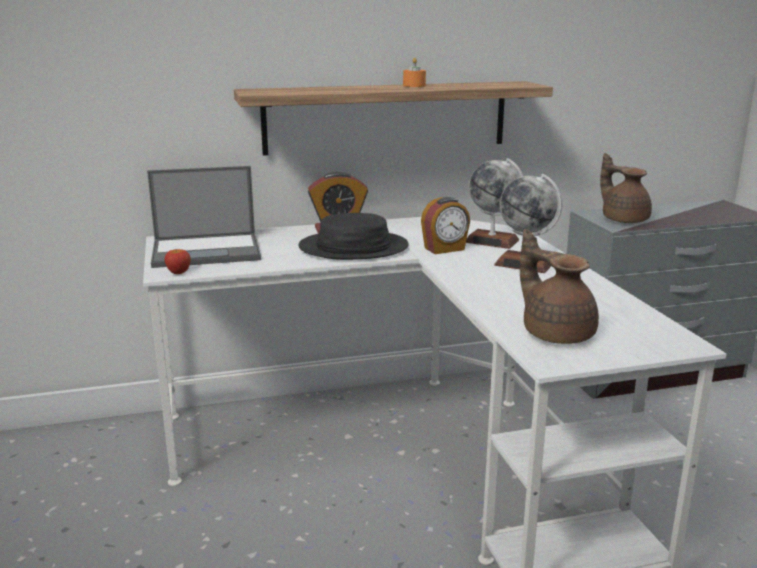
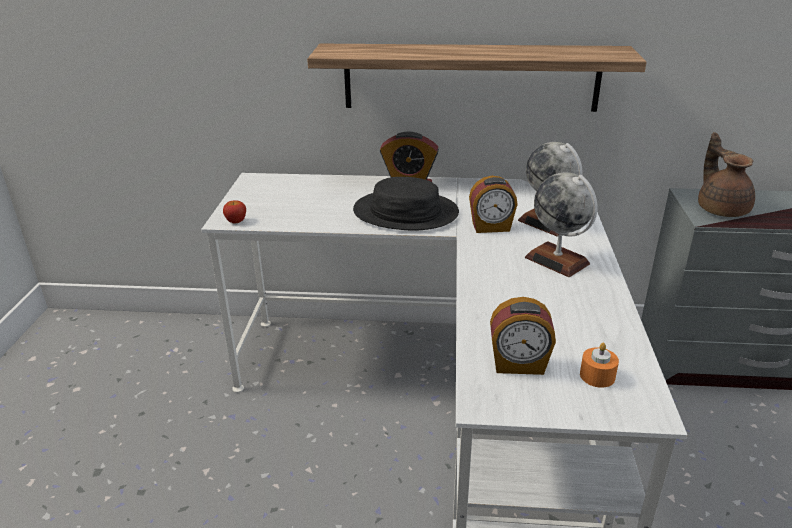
camera: 20 degrees right, 10 degrees up
laptop [147,166,261,268] -> none
orange candle [403,58,426,87] -> orange candle moved to [580,343,619,388]
brown teapot [520,229,599,344] -> alarm clock [490,297,556,375]

